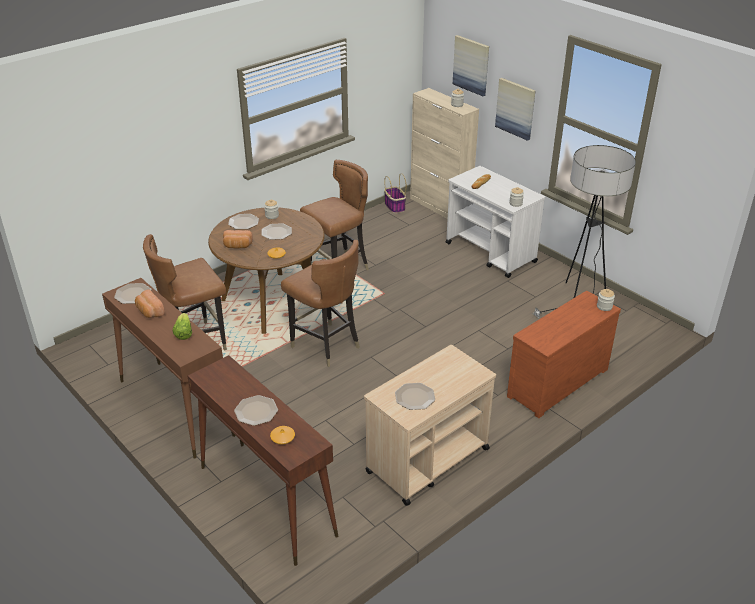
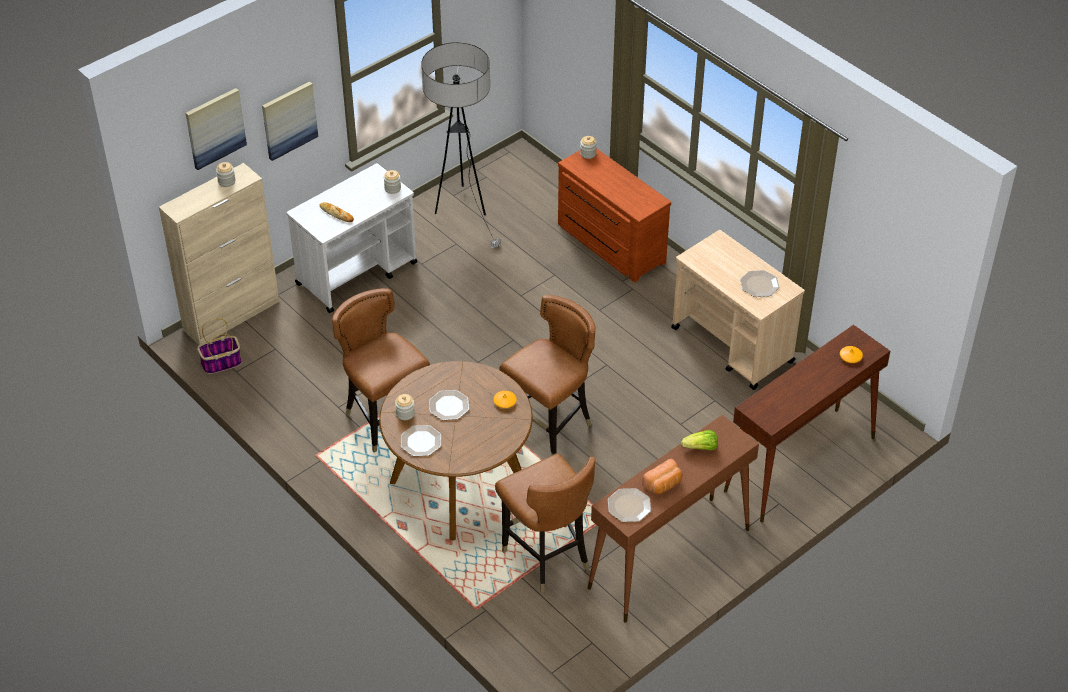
camera: 90 degrees left, 10 degrees up
bread [223,230,253,249] -> none
plate [234,395,278,426] -> none

